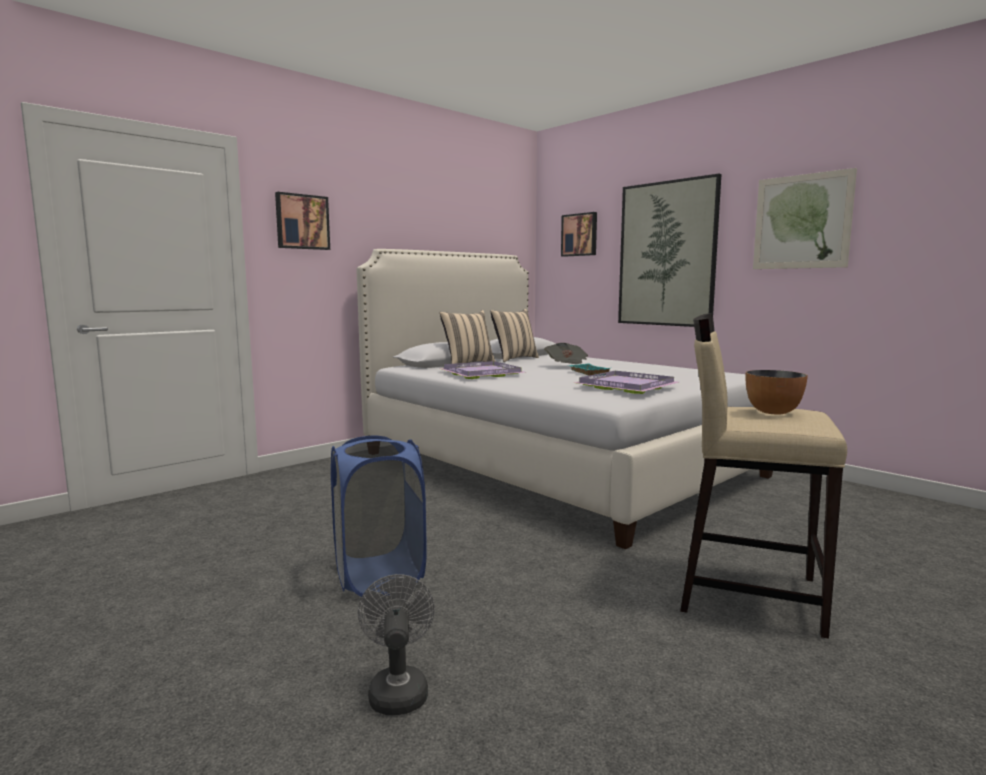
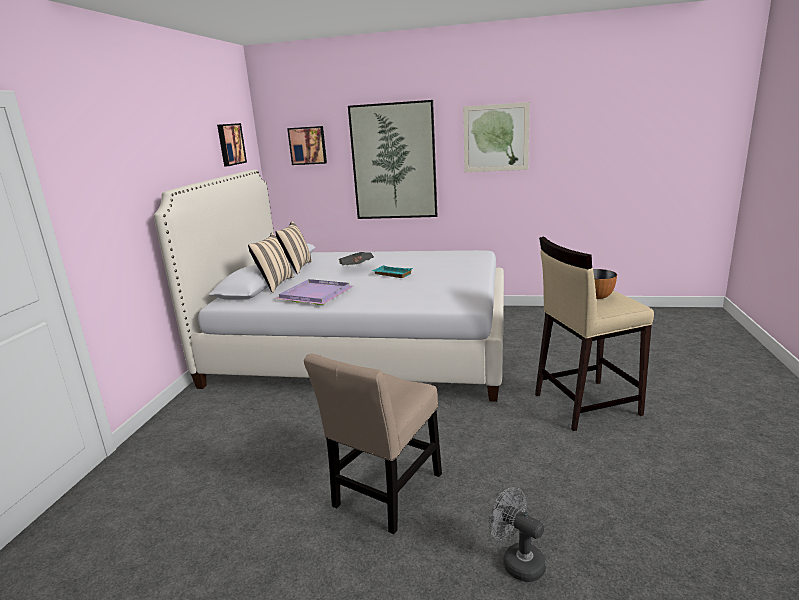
camera: 35 degrees left, 10 degrees up
picture [275,192,330,250] -> picture moved to [217,123,247,166]
blue laundry basket [331,436,427,597] -> beige chair [304,353,442,534]
purple tray [574,371,678,394] -> none

